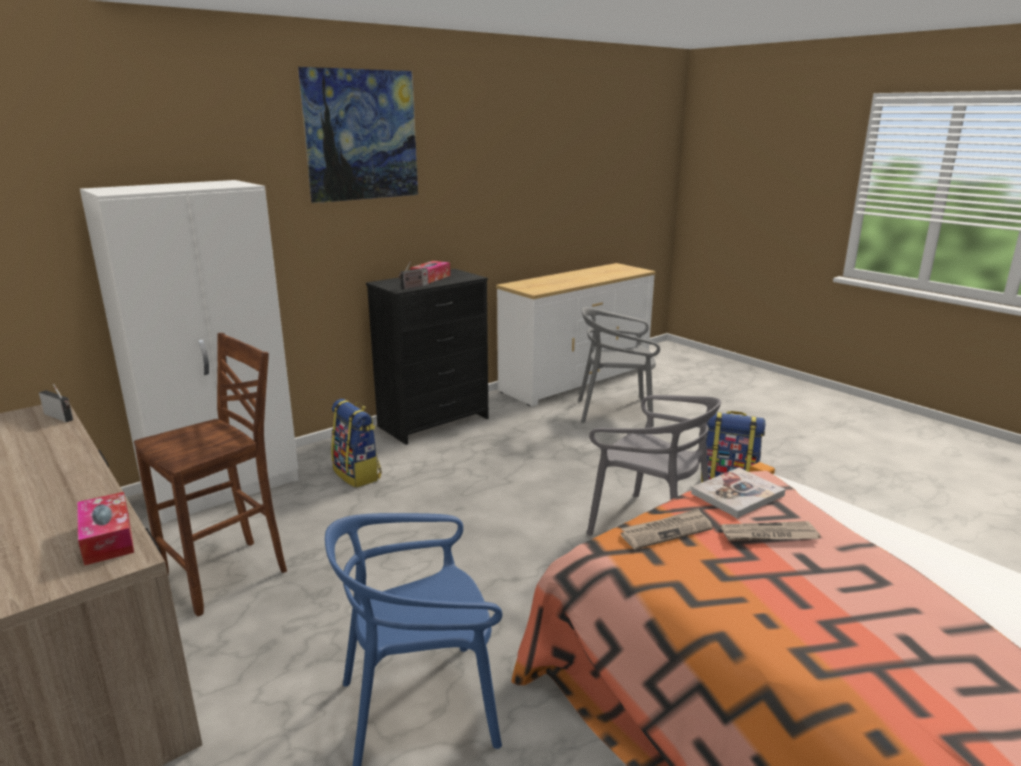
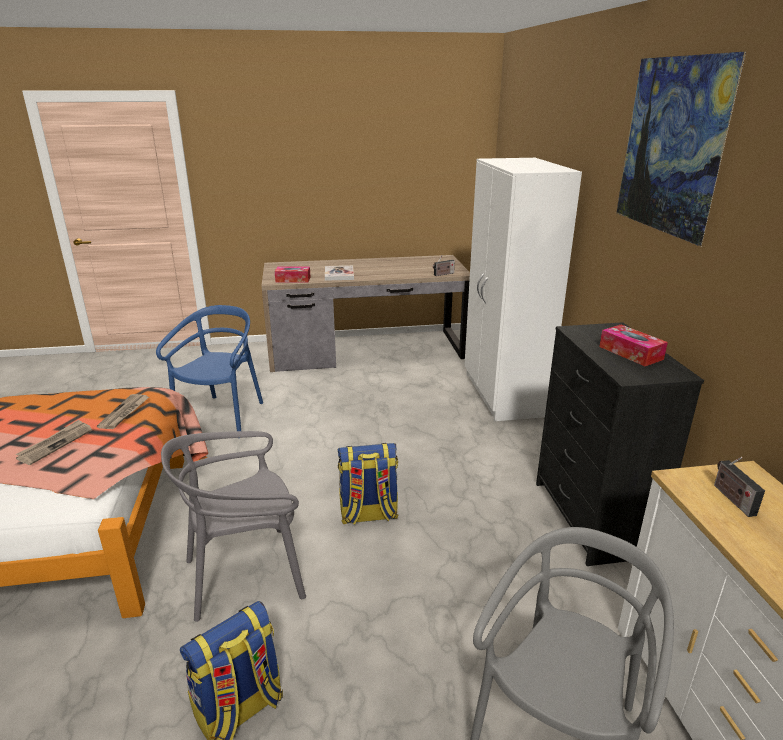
camera: 120 degrees right, 5 degrees up
brown stool [134,333,287,617] -> none
backpack [331,399,382,488] -> backpack moved to [338,443,399,525]
radio [399,261,428,290] -> radio moved to [714,457,765,517]
book [691,468,786,518] -> book moved to [325,266,354,281]

